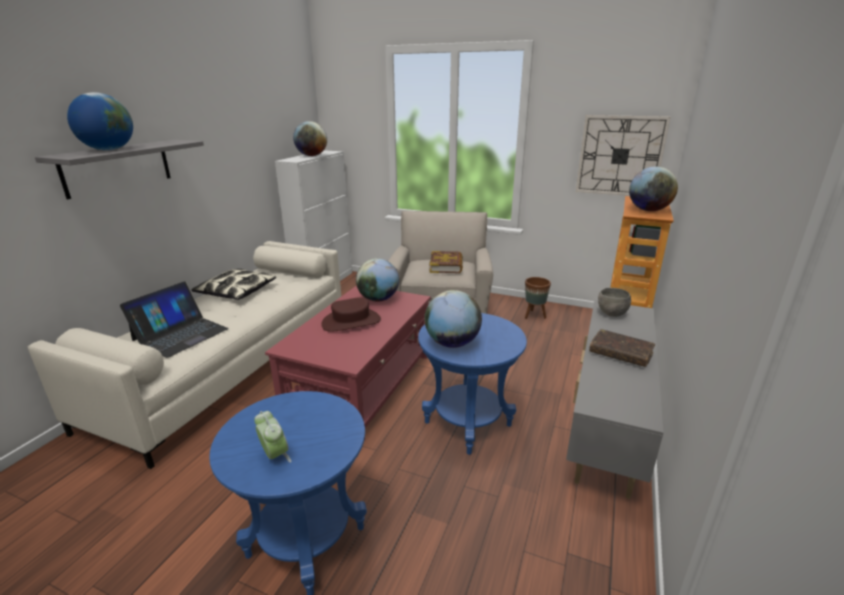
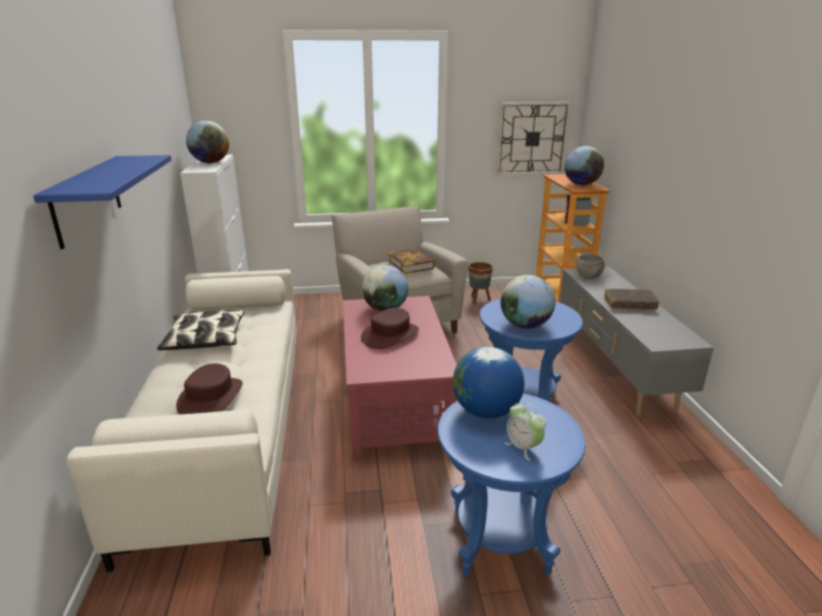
camera: 30 degrees left, 0 degrees up
grey shelf [35,140,204,199] -> blue shelf [33,155,172,249]
globe [67,92,133,151] -> globe moved to [453,347,525,419]
laptop [120,281,229,358] -> brown hat [176,363,243,415]
alarm clock [254,411,292,463] -> alarm clock turned 150 degrees counterclockwise [504,403,546,461]

